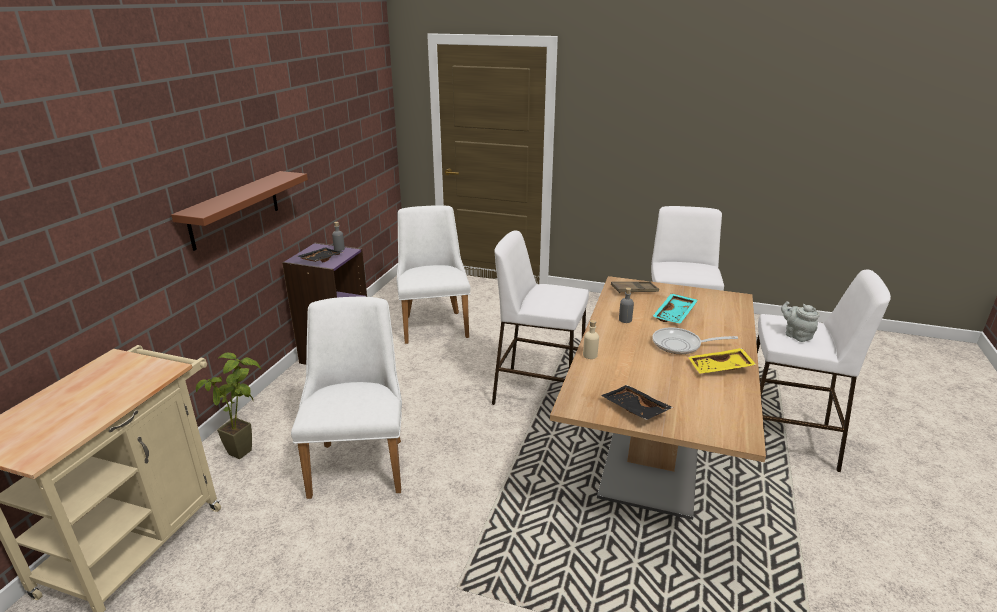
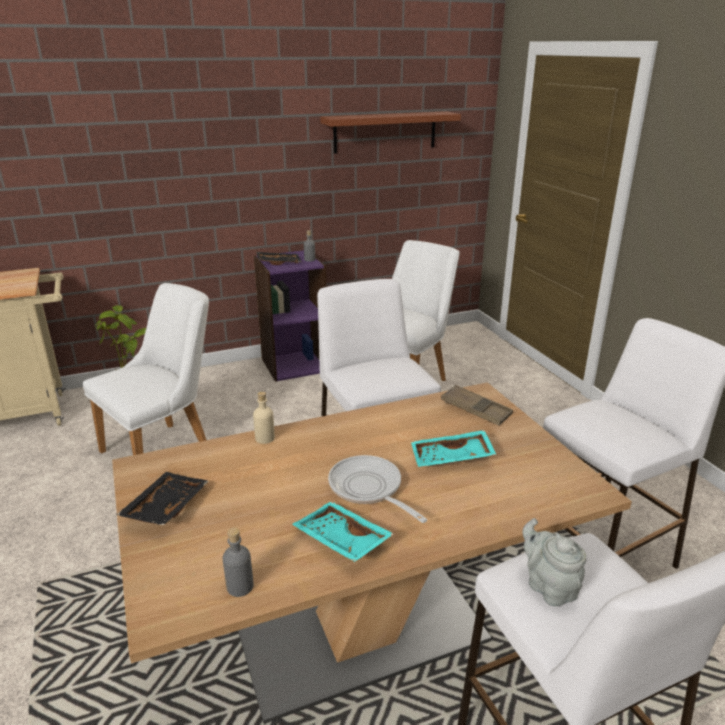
camera: 50 degrees right, 0 degrees up
brown shelf [171,171,308,251] -> brown shelf moved to [320,111,461,154]
grey bottle [619,287,634,323] -> grey bottle moved to [223,528,254,597]
yellow tray [688,348,757,374] -> turquoise tray [292,501,394,562]
grey teapot [781,301,820,342] -> grey teapot turned 45 degrees counterclockwise [523,518,586,606]

